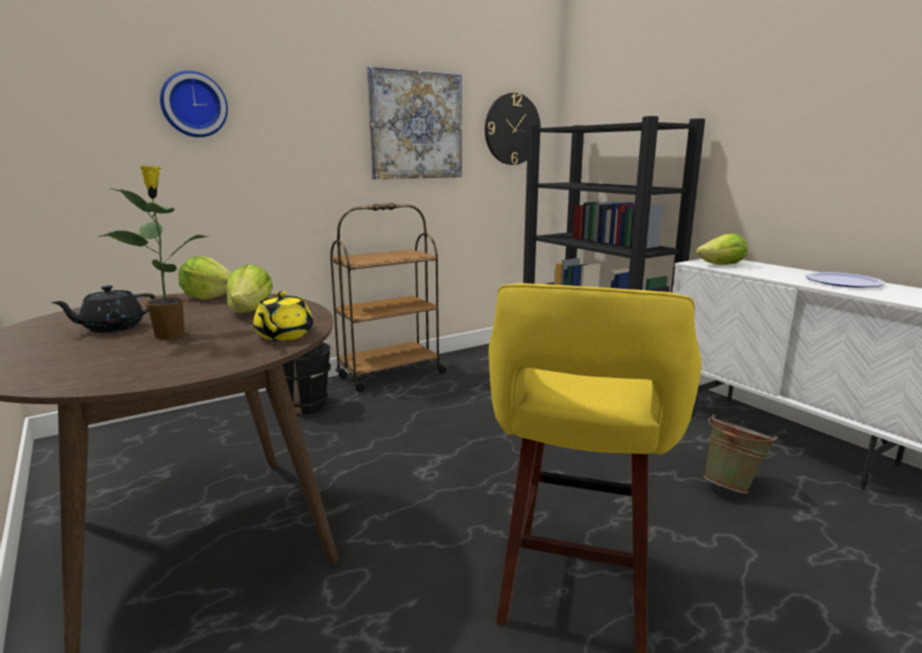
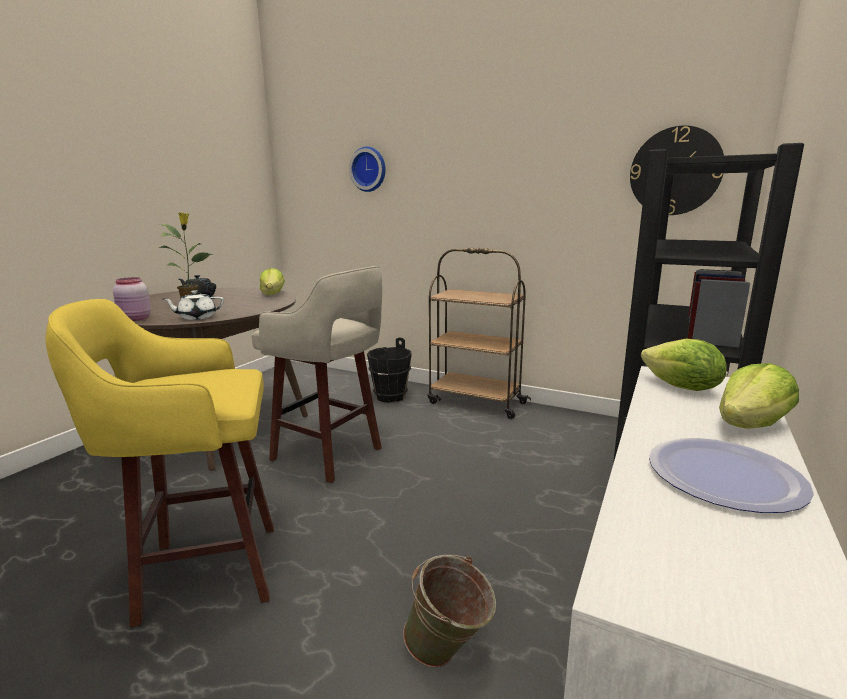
camera: 60 degrees right, 0 degrees up
lettuce [227,265,273,313] -> lettuce moved to [719,363,799,429]
yellow teapot [253,291,313,341] -> white teapot [163,290,224,320]
picture [367,66,462,179] -> none
none -> pink jar [113,277,151,321]
none -> beige stool [252,266,382,483]

